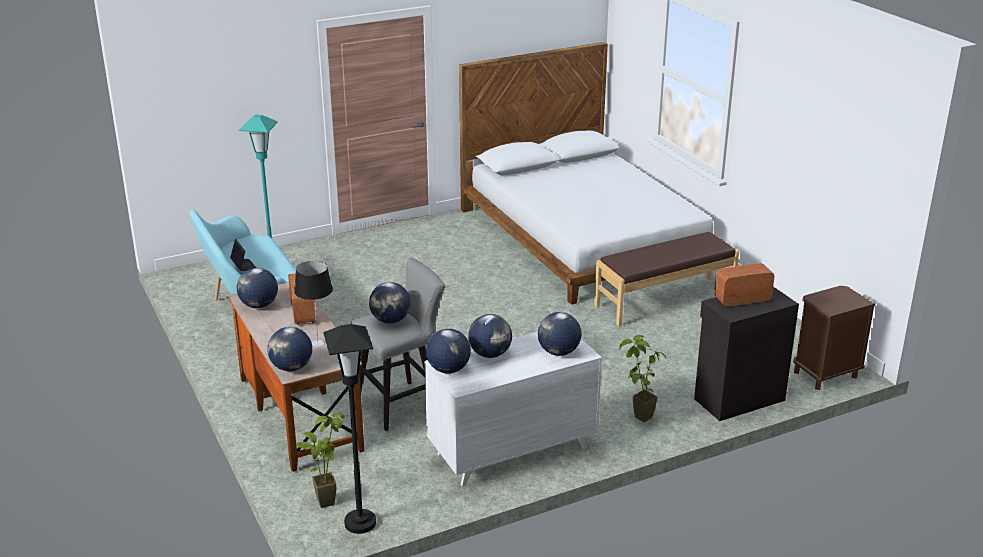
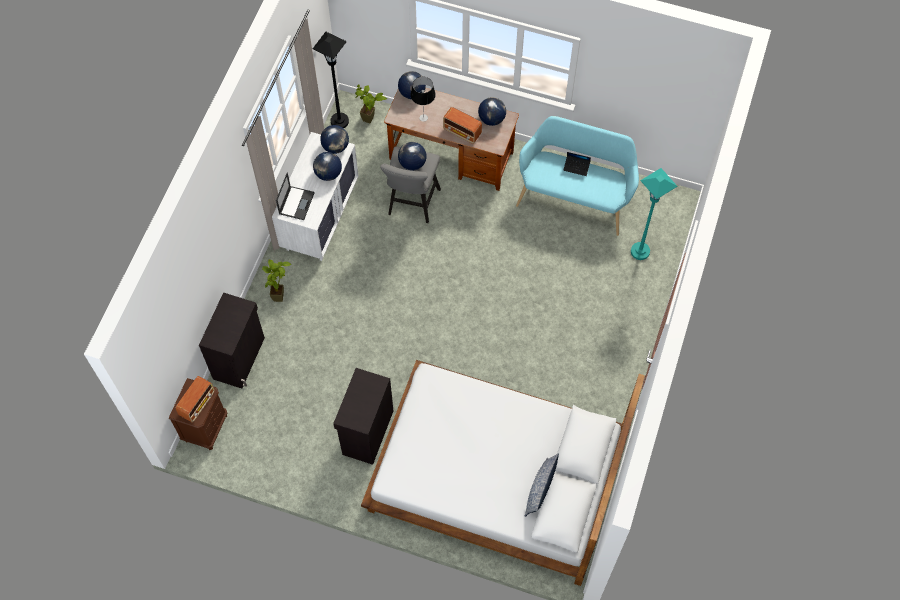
camera: 135 degrees right, 35 degrees up
globe [538,312,582,356] -> laptop [276,172,315,220]
brown bench [594,232,739,327] -> black cabinet [333,368,394,465]
radio [714,263,774,307] -> radio moved to [176,376,215,423]
none -> pillow [525,454,559,517]

